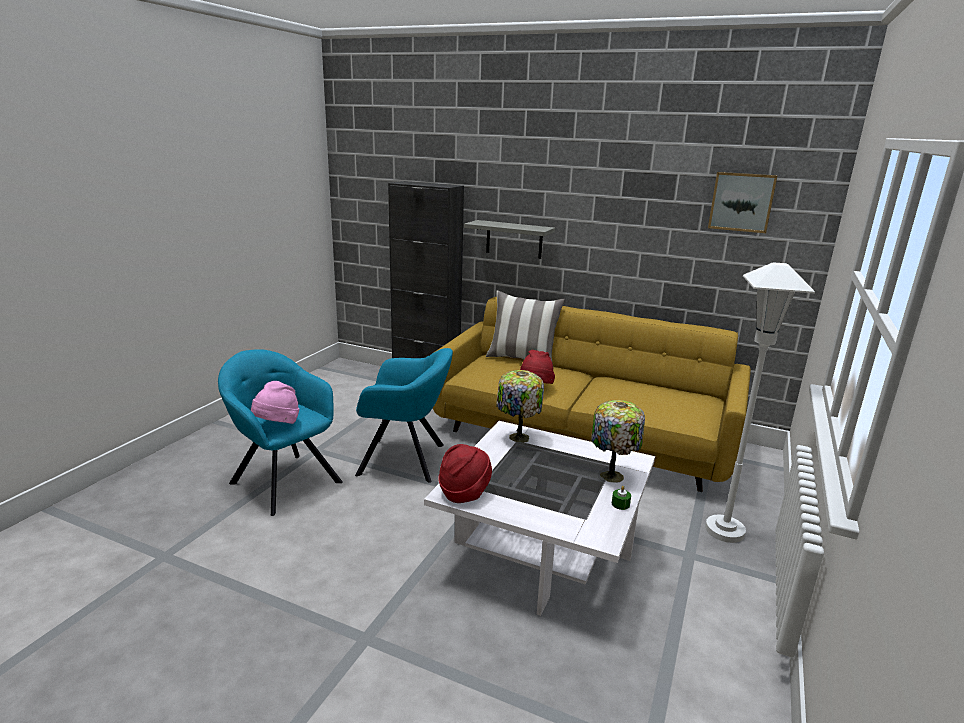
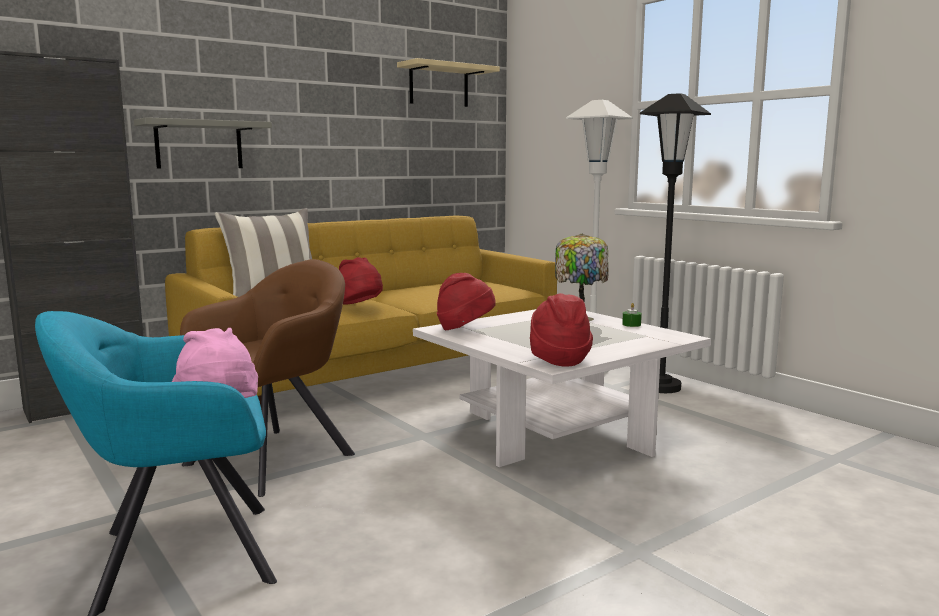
camera: 60 degrees left, 10 degrees down
turquoise armchair [355,348,453,483] -> brown armchair [180,259,355,497]
table lamp [496,370,544,443] -> red hat [437,273,496,330]
picture [708,172,777,233] -> beige shelf [397,58,500,107]
none -> black floor lamp [640,93,711,393]

